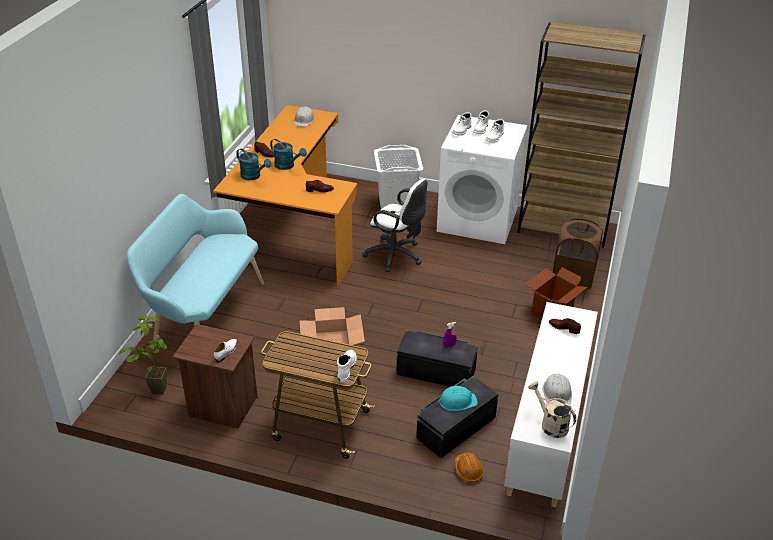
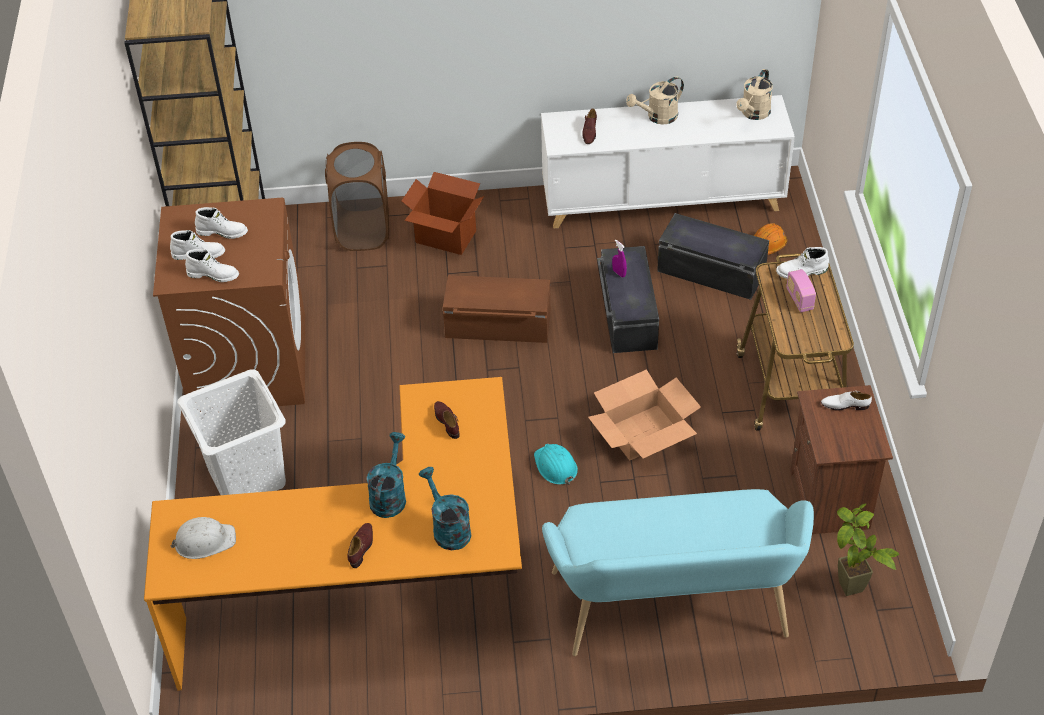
camera: 110 degrees left, 10 degrees up
turquoise watering can [236,149,272,180] -> turquoise watering can turned 45 degrees counterclockwise [419,467,471,550]
white office chair [363,179,428,272] -> none
white washing machine [437,115,528,244] -> brown washing machine [153,198,305,412]
turquoise hard hat [437,386,478,411] -> turquoise hard hat moved to [534,444,578,485]
white hard hat [543,373,572,403] -> none
none -> brown storage box [443,275,551,343]
none -> beige watering can [626,76,684,124]
none -> radio [786,269,816,312]

